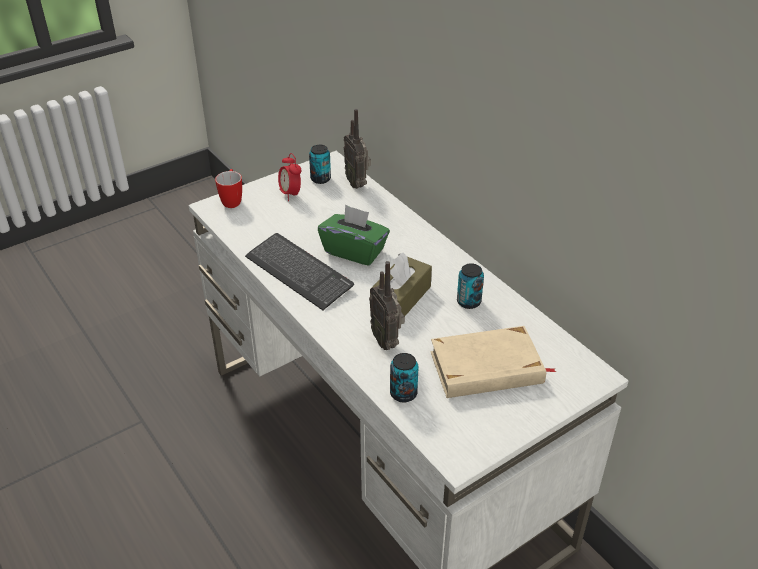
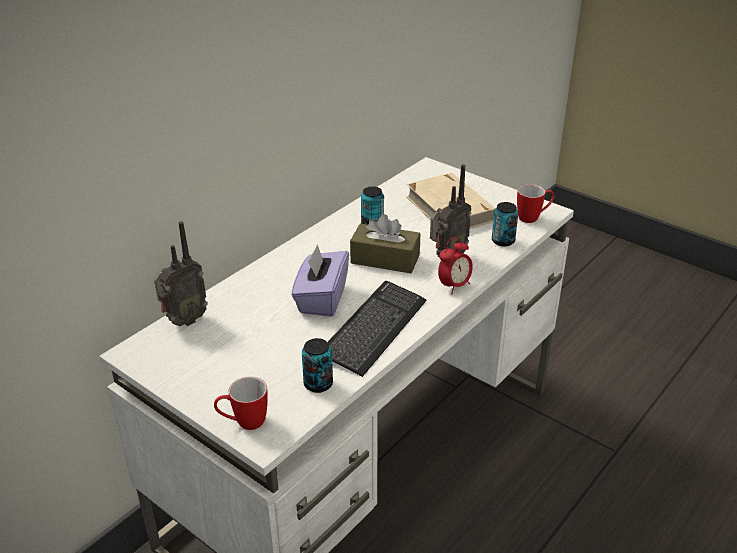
camera: 105 degrees left, 5 degrees down
alarm clock [278,153,302,201] -> alarm clock moved to [438,237,473,294]
can [309,145,331,184] -> can moved to [302,338,333,393]
green tissue box [318,204,390,266] -> purple tissue box [292,245,349,317]
none -> mug [517,184,554,223]

